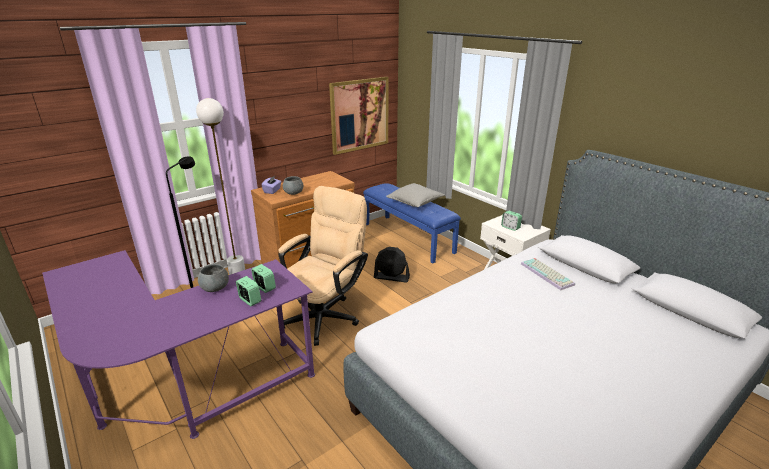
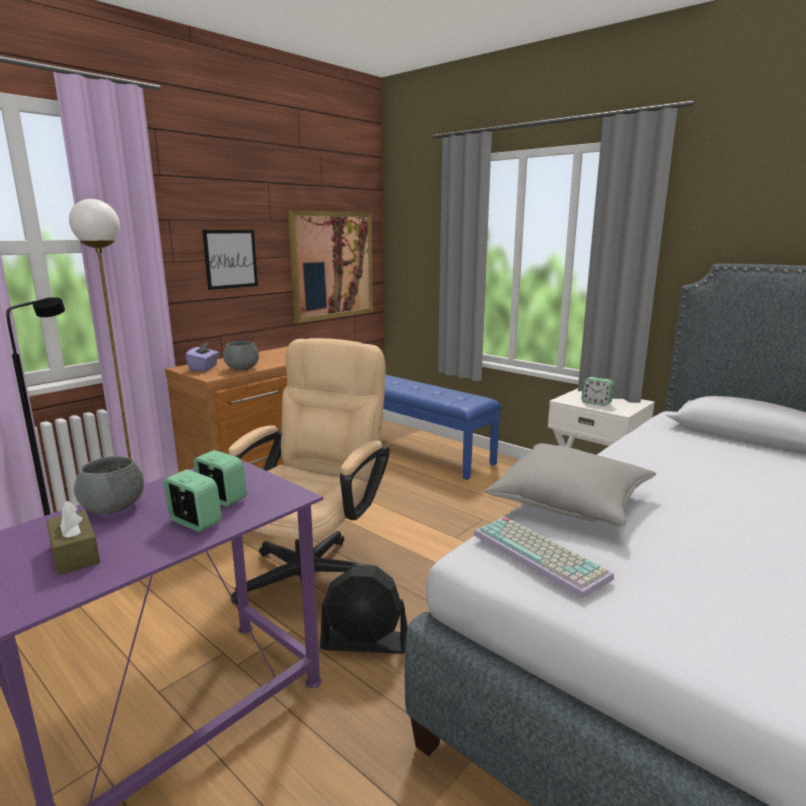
camera: 10 degrees left, 10 degrees down
black fan [374,247,410,282] -> black fan moved to [320,565,408,654]
grey pillow [386,183,445,207] -> grey pillow moved to [485,443,656,527]
keyboard [521,258,575,290] -> keyboard moved to [474,517,614,599]
none -> brown tissue box [46,500,100,575]
none -> picture [202,230,258,290]

